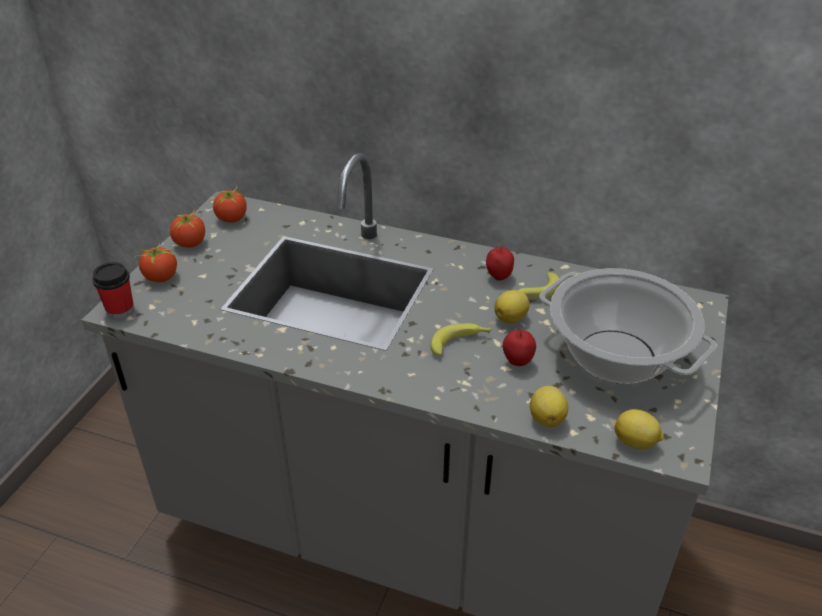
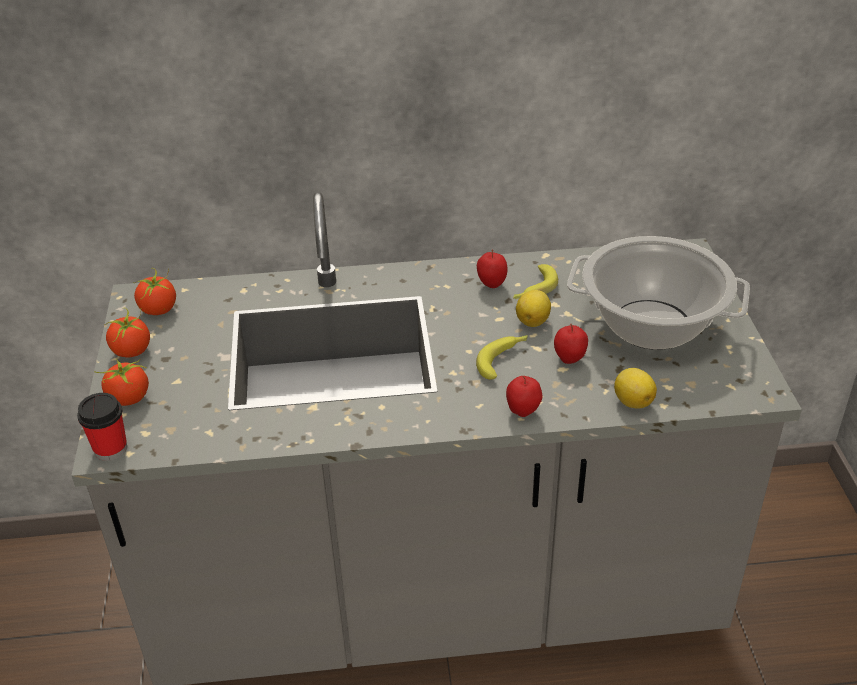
camera: 25 degrees left, 0 degrees up
lemon [614,409,664,449] -> none
none -> apple [506,376,542,417]

